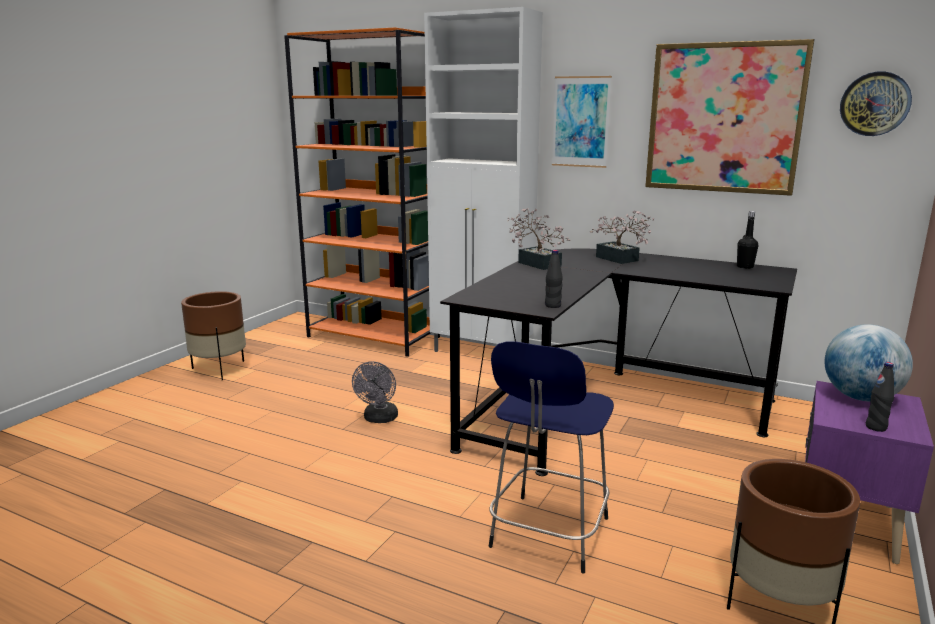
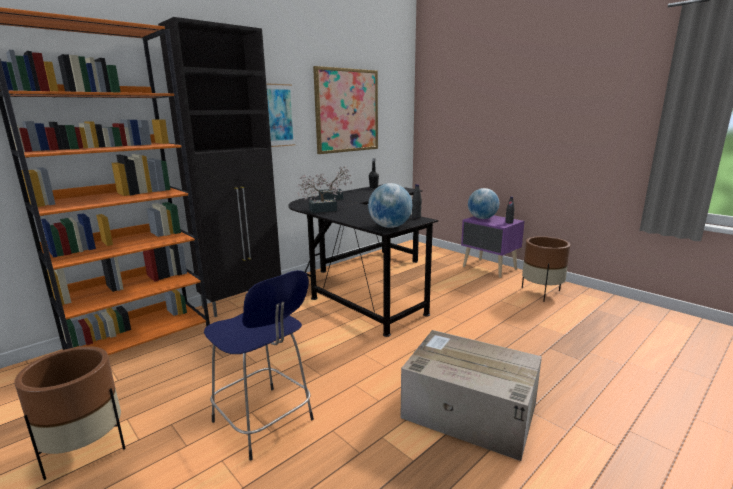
camera: 70 degrees left, 0 degrees up
grey fan [352,361,398,423] -> none
white cabinet [424,7,543,352] -> black cabinet [158,17,281,317]
blue stool [489,341,614,574] -> blue stool moved to [204,270,314,460]
wall clock [840,71,912,136] -> none
none -> globe [368,183,412,228]
none -> cardboard box [400,330,542,461]

